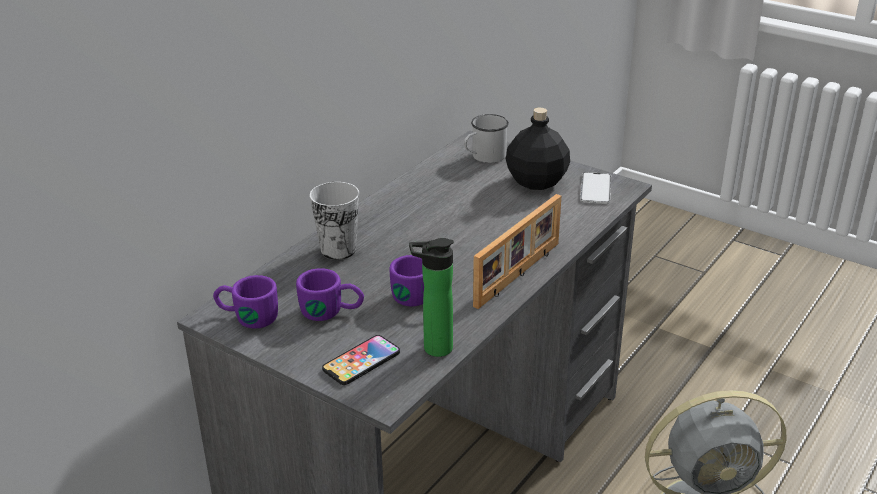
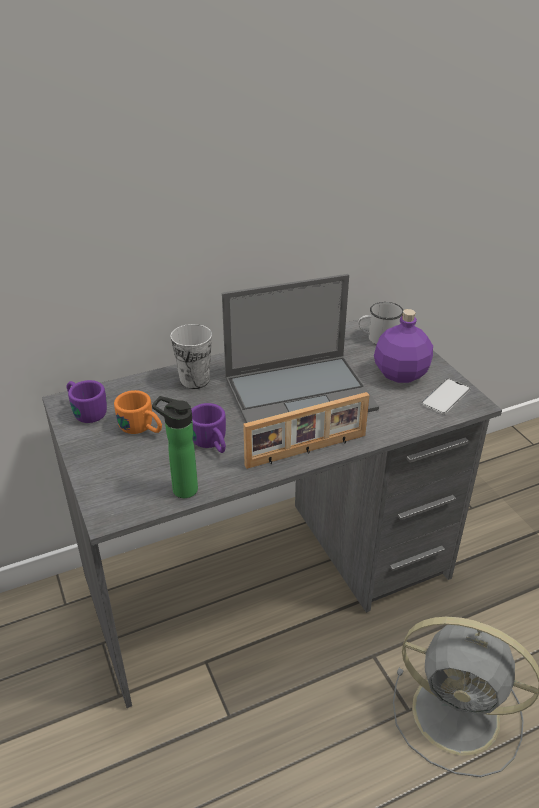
camera: 30 degrees right, 5 degrees up
purple mug [296,268,364,321] -> orange mug [114,390,162,434]
phone [322,335,400,385] -> none
black bottle [506,108,570,190] -> purple bottle [374,309,433,383]
none -> laptop [222,274,379,423]

